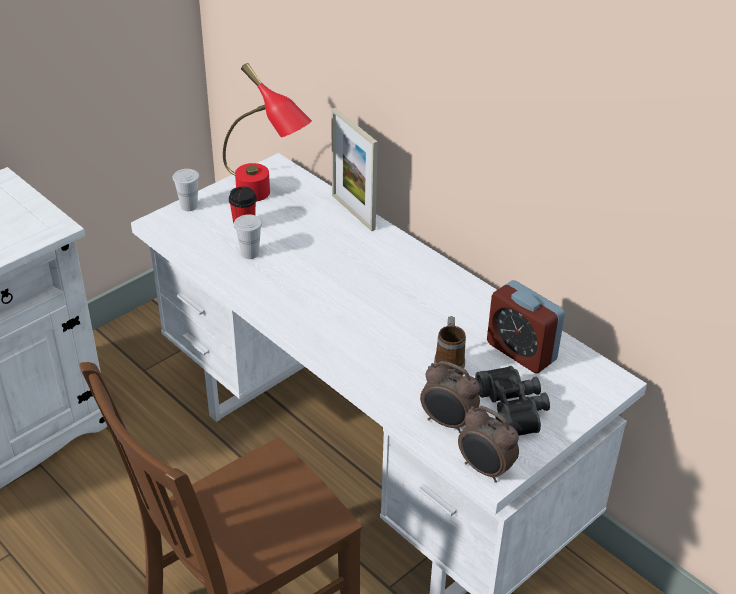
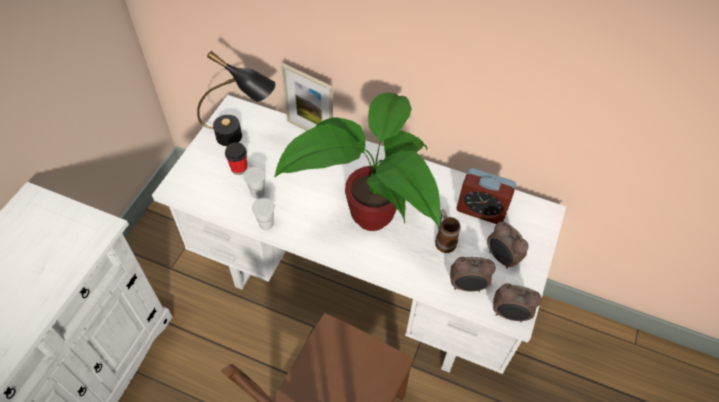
camera: 25 degrees left, 15 degrees up
white cup [173,169,200,211] -> white cup moved to [252,198,275,230]
red table lamp [223,63,312,202] -> black table lamp [197,51,276,146]
black binoculars [475,366,550,436] -> alarm clock [487,222,528,269]
none -> potted plant [274,93,440,231]

